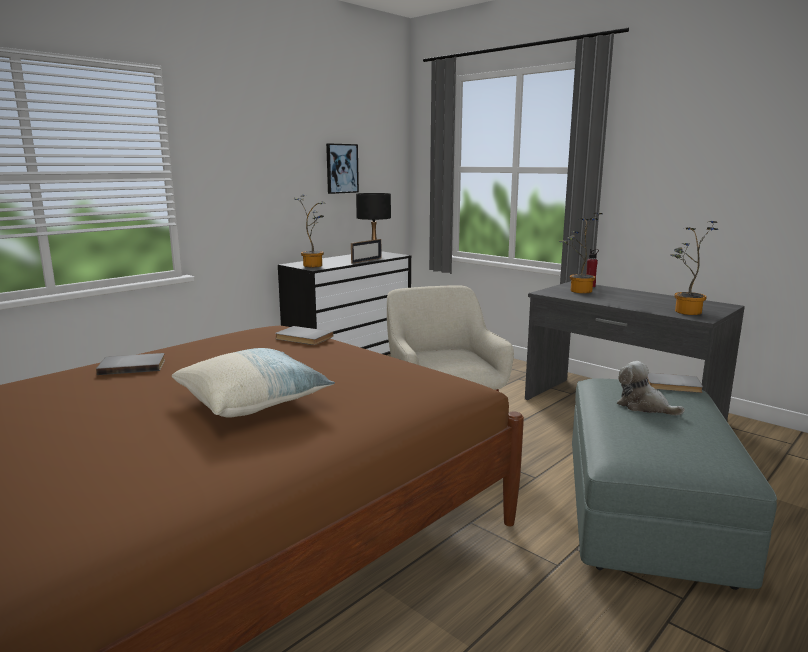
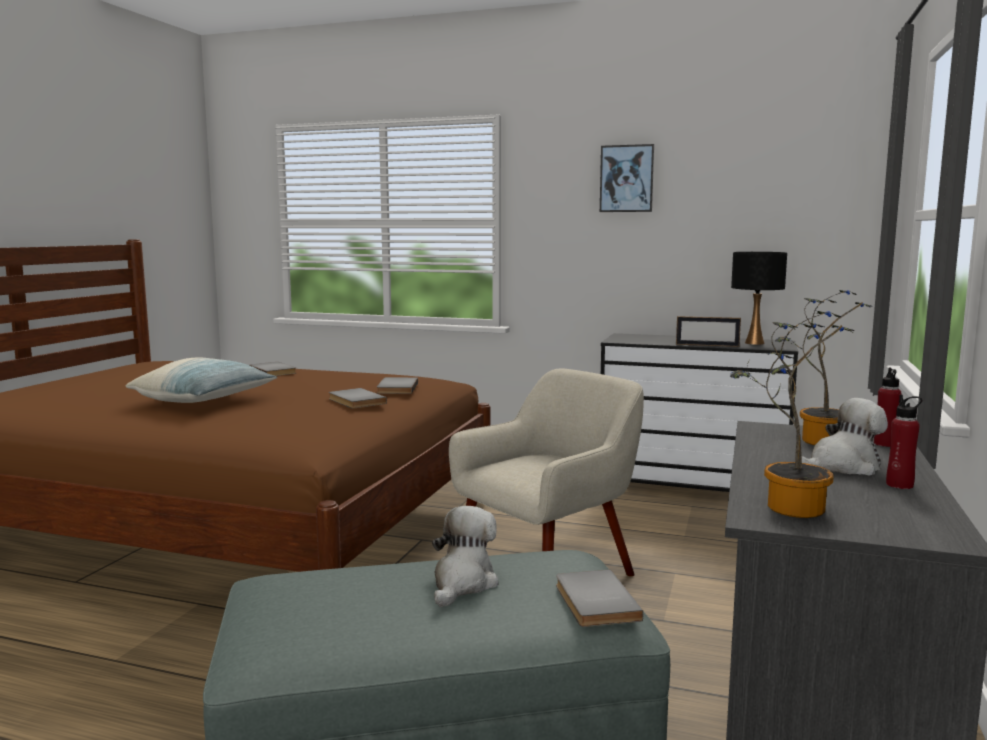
camera: 65 degrees right, 5 degrees down
potted plant [294,194,326,267] -> none
picture [326,143,359,194] -> picture moved to [600,144,654,212]
none -> grey book [329,388,387,408]
none -> plush toy [802,398,888,476]
none -> red bottle [886,395,922,489]

